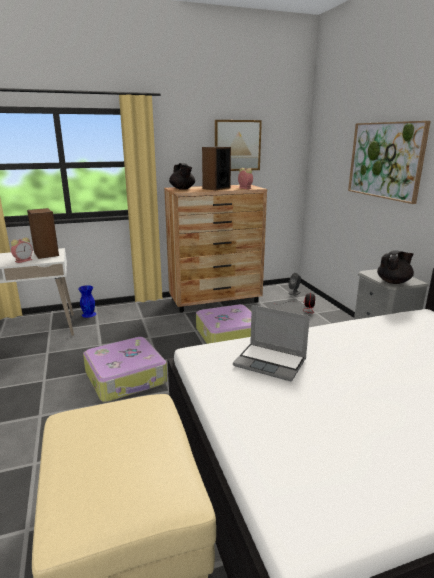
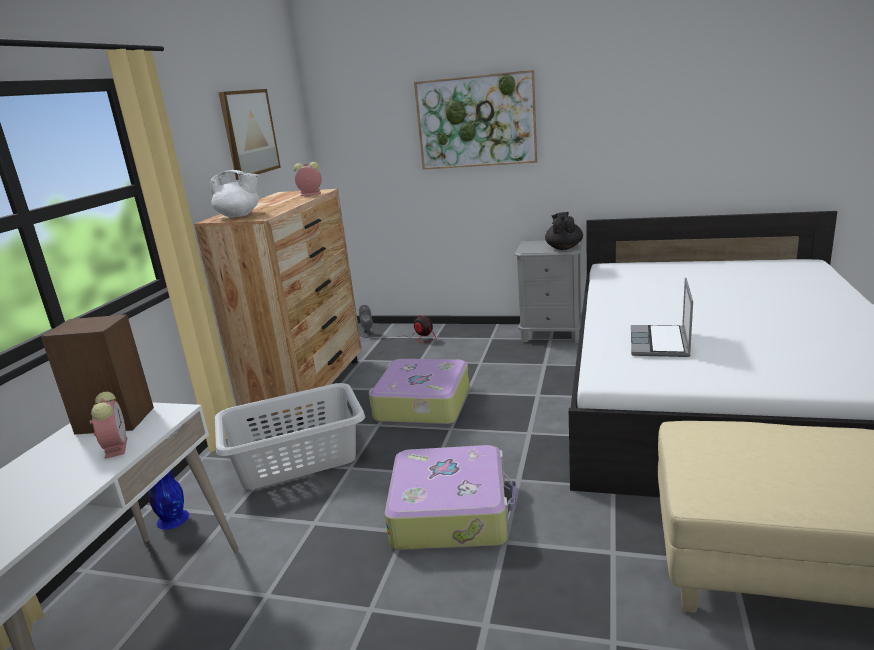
camera: 55 degrees left, 0 degrees up
black teapot [169,163,195,190] -> white teapot [210,170,259,217]
speaker [202,147,231,190] -> none
laptop [233,305,310,381] -> laptop turned 135 degrees clockwise [631,278,693,357]
none -> grey laundry basket [215,383,365,489]

